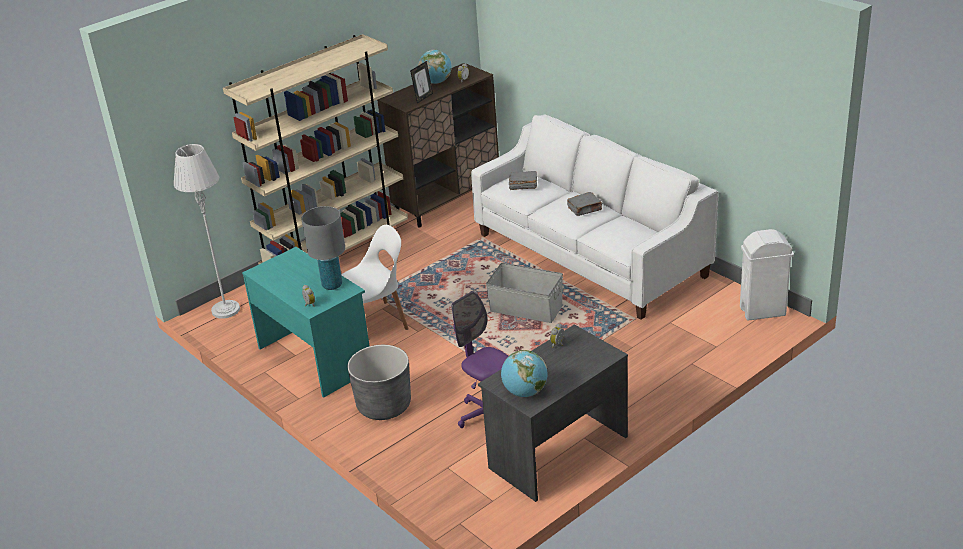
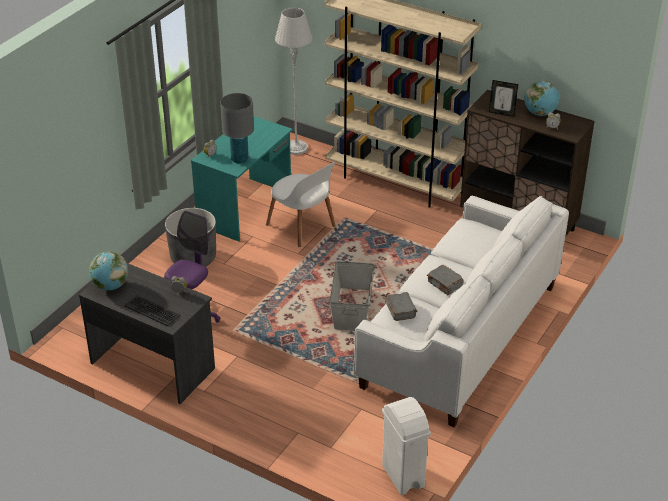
camera: 70 degrees right, 5 degrees up
grey book [509,171,537,190] -> grey book moved to [385,292,417,321]
none -> keyboard [124,295,180,326]

